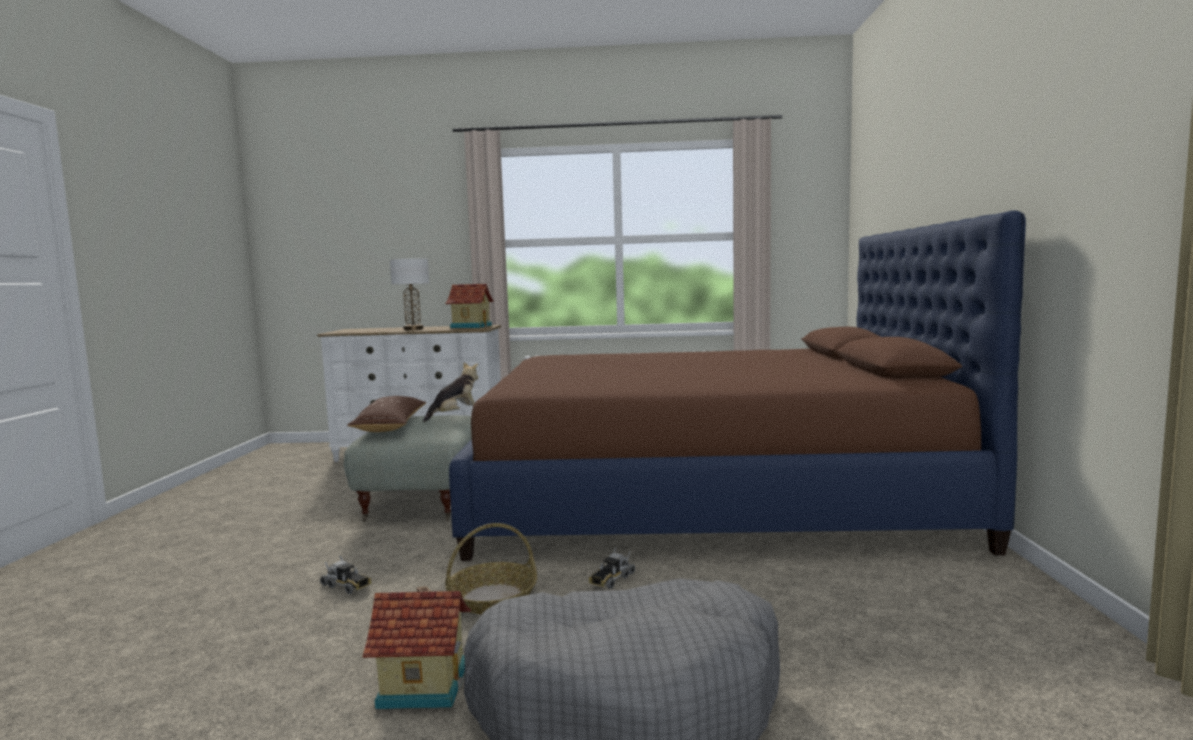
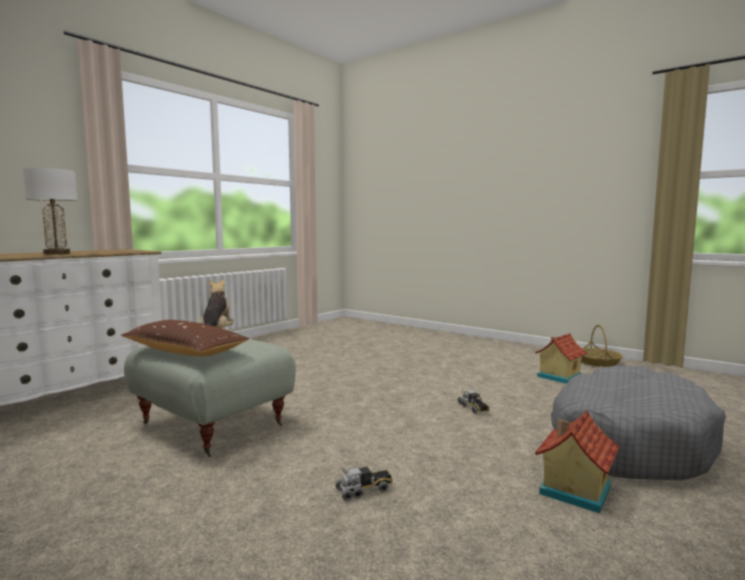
camera: 55 degrees left, 0 degrees up
toy house [445,284,494,328] -> toy house moved to [535,333,587,384]
basket [445,523,537,614] -> basket moved to [581,325,623,367]
brown bed [449,211,1026,561] -> none

